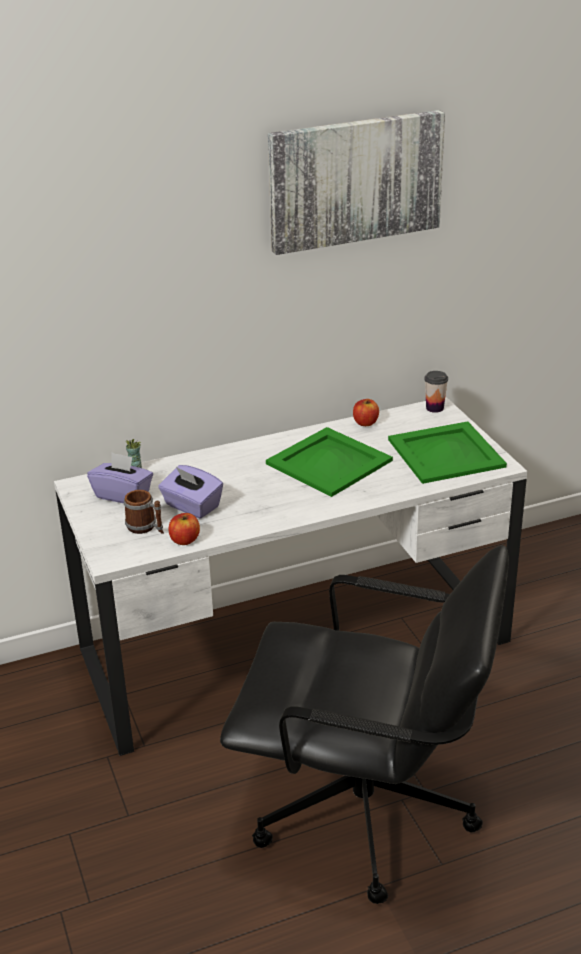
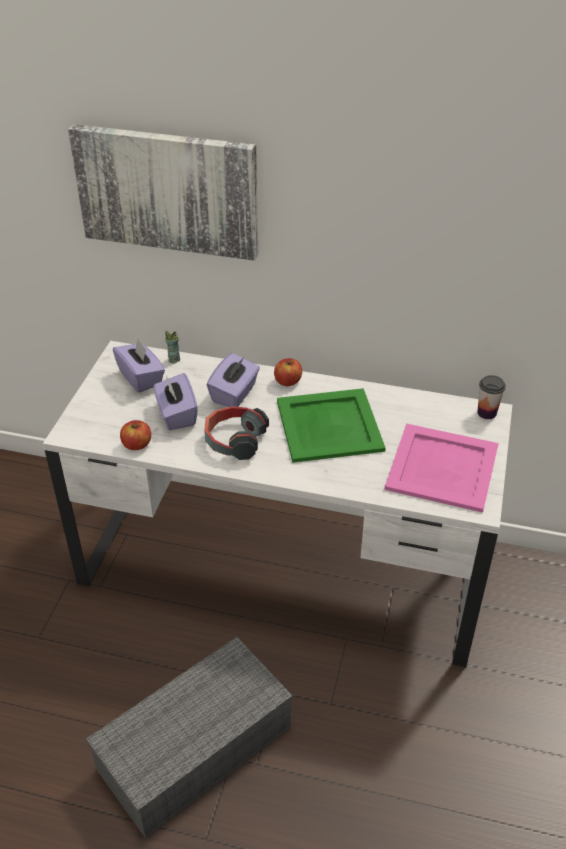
camera: 35 degrees right, 10 degrees up
mug [124,490,164,534] -> none
black office chair [220,545,509,904] -> grey storage box [86,637,293,838]
picture [268,110,445,255] -> picture moved to [68,124,258,261]
apple [353,399,379,426] -> apple moved to [274,358,302,386]
green tray [388,421,507,484] -> pink tray [384,423,499,513]
none -> headphones [204,406,269,460]
none -> purple tissue box [207,353,260,407]

